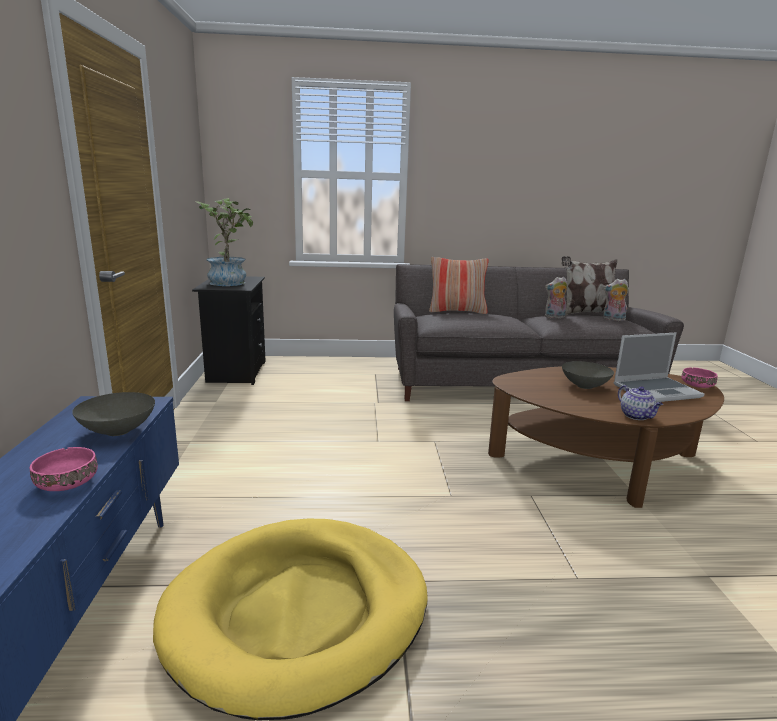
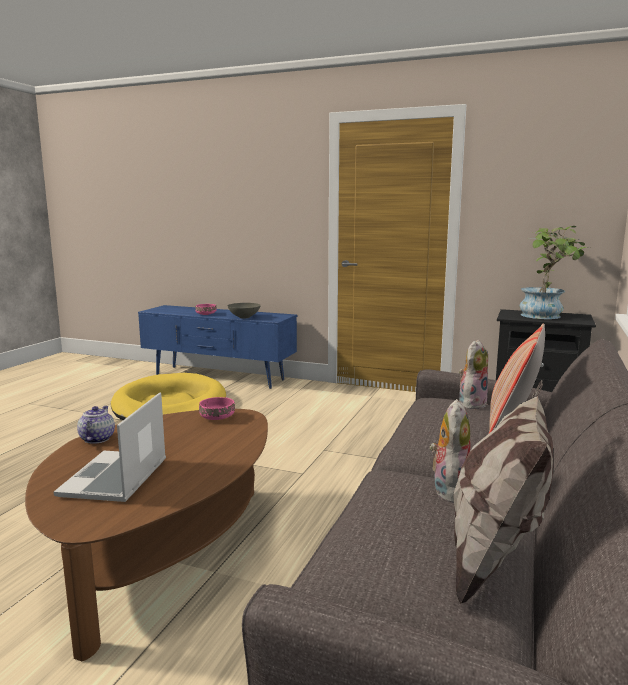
camera: 115 degrees right, 5 degrees down
grey bowl [562,361,614,389] -> none
plush toy [603,279,629,321] -> plush toy moved to [459,340,488,409]
teapot [618,385,663,420] -> teapot turned 90 degrees clockwise [77,406,115,444]
pink bowl [682,367,718,388] -> pink bowl moved to [199,397,235,420]

